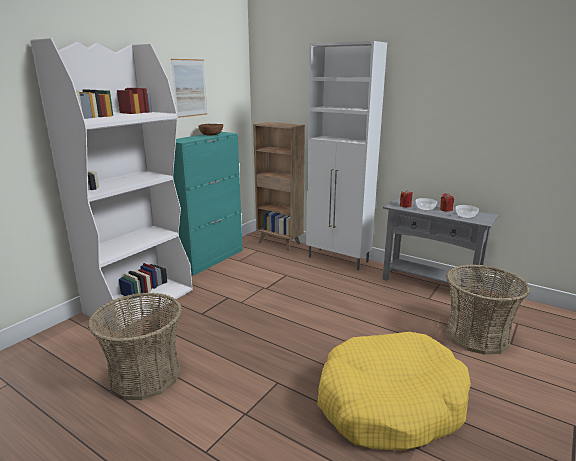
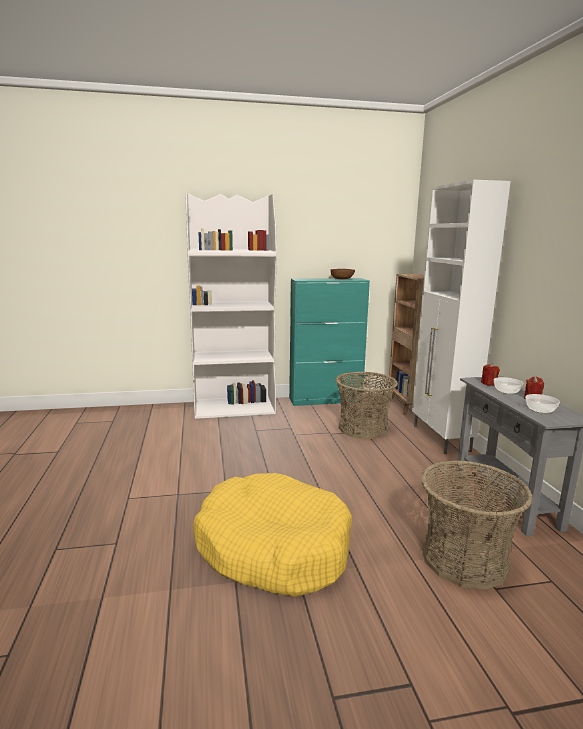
camera: 45 degrees right, 5 degrees down
basket [88,293,182,400] -> basket moved to [335,372,398,439]
picture [171,59,208,118] -> none

